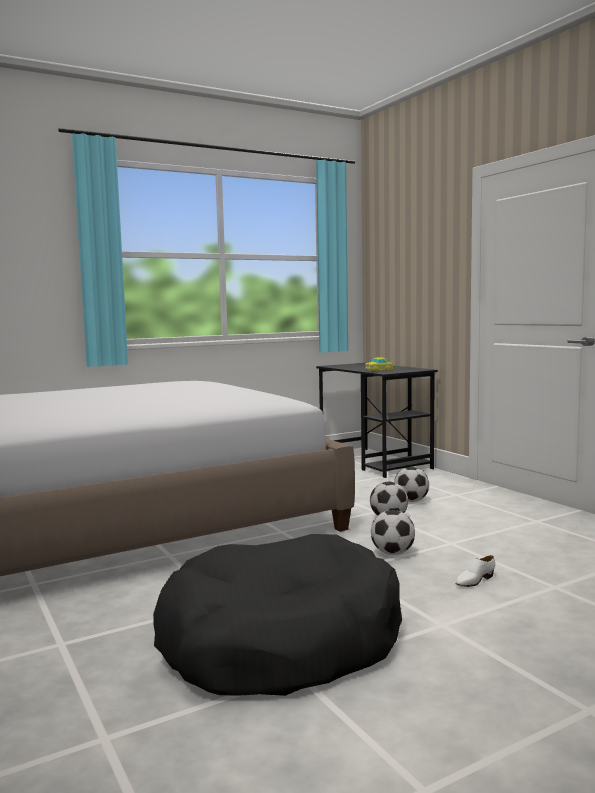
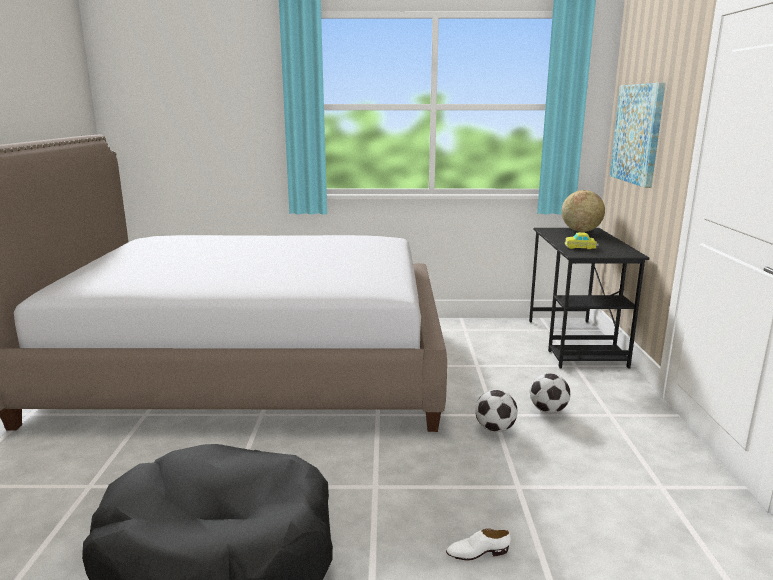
camera: 30 degrees right, 10 degrees up
football [371,510,415,555] -> none
none -> globe [561,190,605,232]
none -> picture [610,83,666,188]

